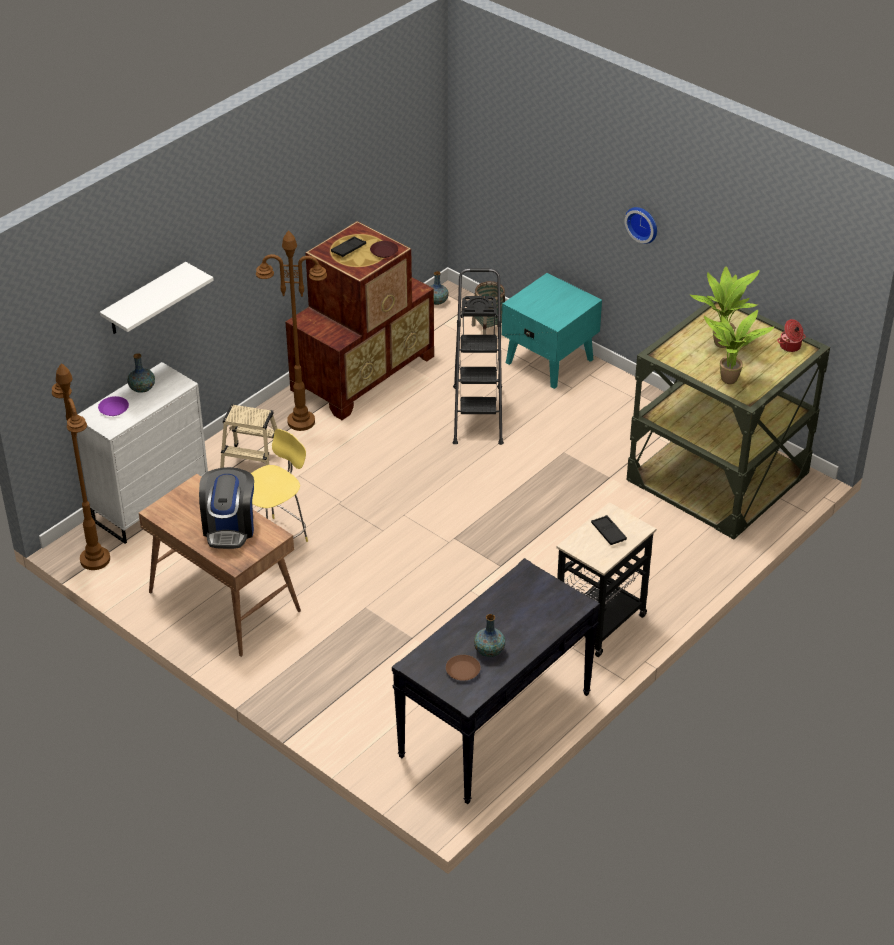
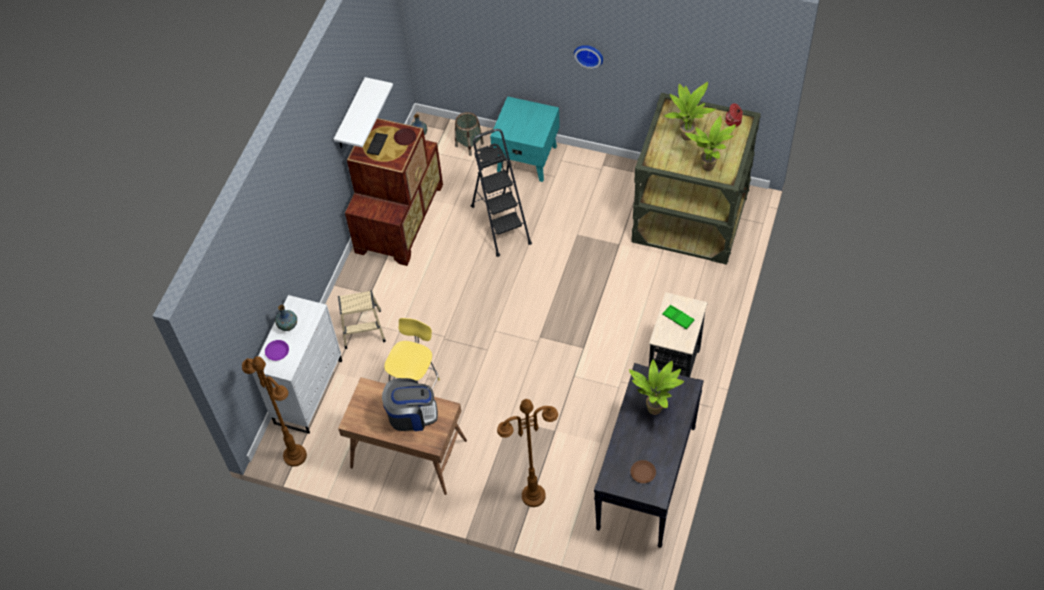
camera: 20 degrees left, 15 degrees up
white shelf [100,262,214,334] -> white shelf moved to [334,77,393,148]
coffee machine [199,467,254,549] -> coffee machine turned 75 degrees counterclockwise [382,378,438,431]
brown floor lamp [256,230,327,431] -> brown floor lamp moved to [497,399,558,507]
vase [474,614,505,657] -> none
black tray [591,515,627,545] -> green tray [662,305,694,329]
none -> potted plant [629,359,684,415]

